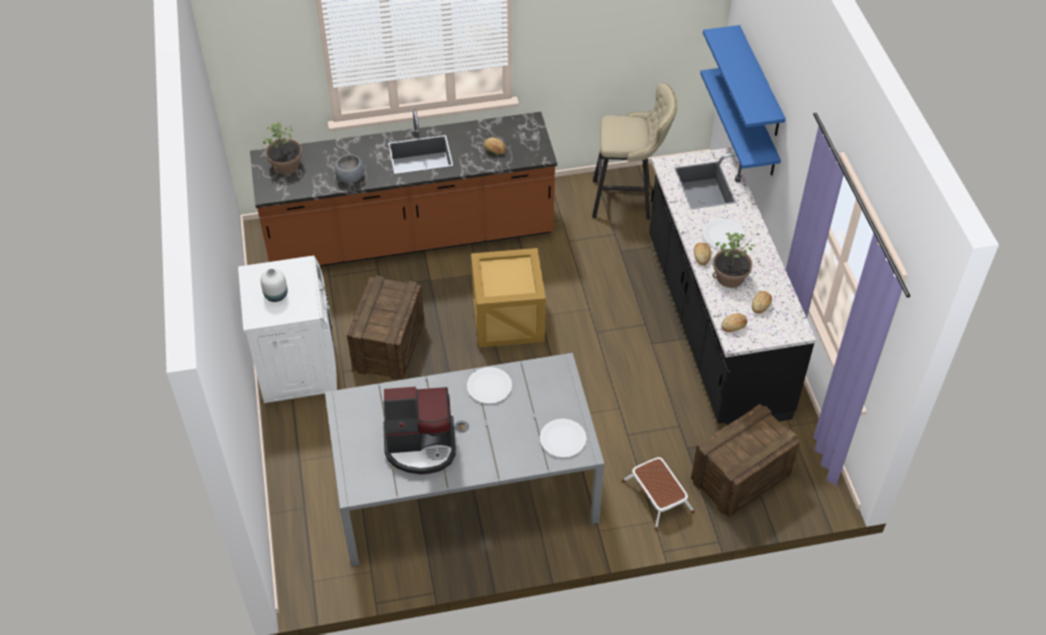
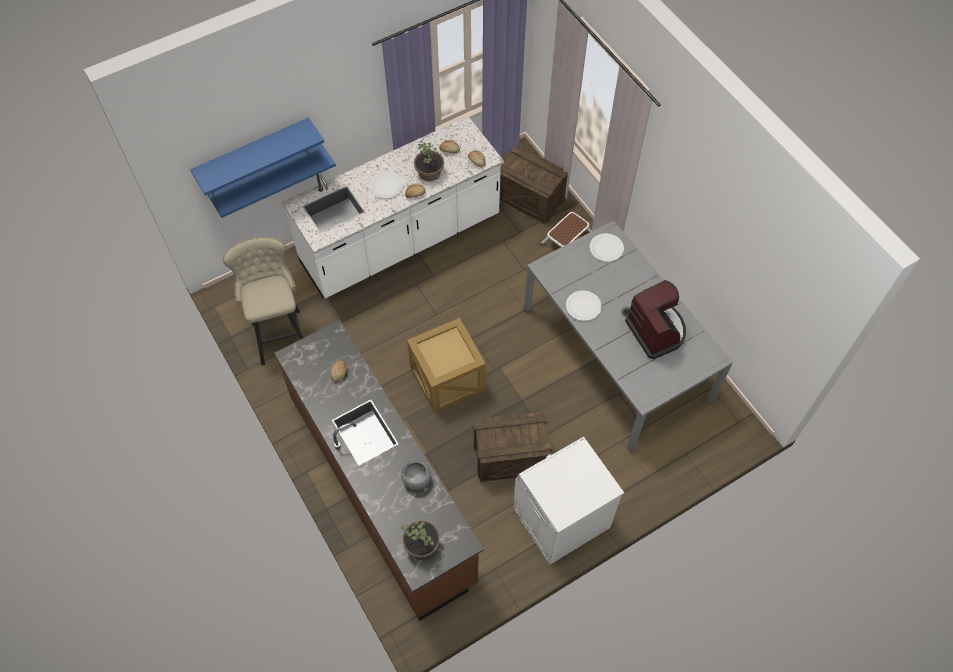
camera: 110 degrees left, 10 degrees up
white vase [260,269,288,302] -> none
black counter [649,147,816,425] -> white counter [282,116,504,298]

